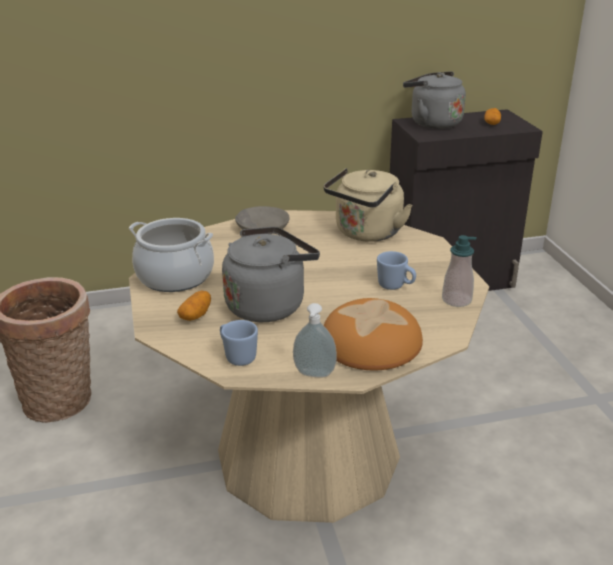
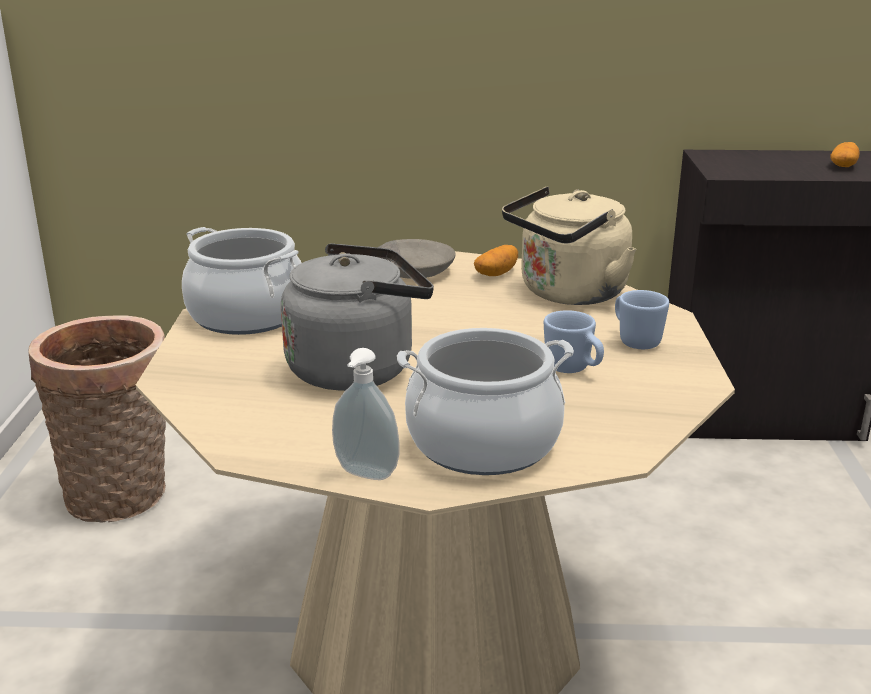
camera: 15 degrees right, 5 degrees down
potato [177,290,211,321] -> potato moved to [474,245,518,276]
blue mug [220,320,258,366] -> blue mug moved to [615,290,669,349]
bread [323,298,423,370] -> cooking pot [397,328,574,475]
grey kettle [403,71,466,129] -> none
soap dispenser [442,235,477,307] -> none

